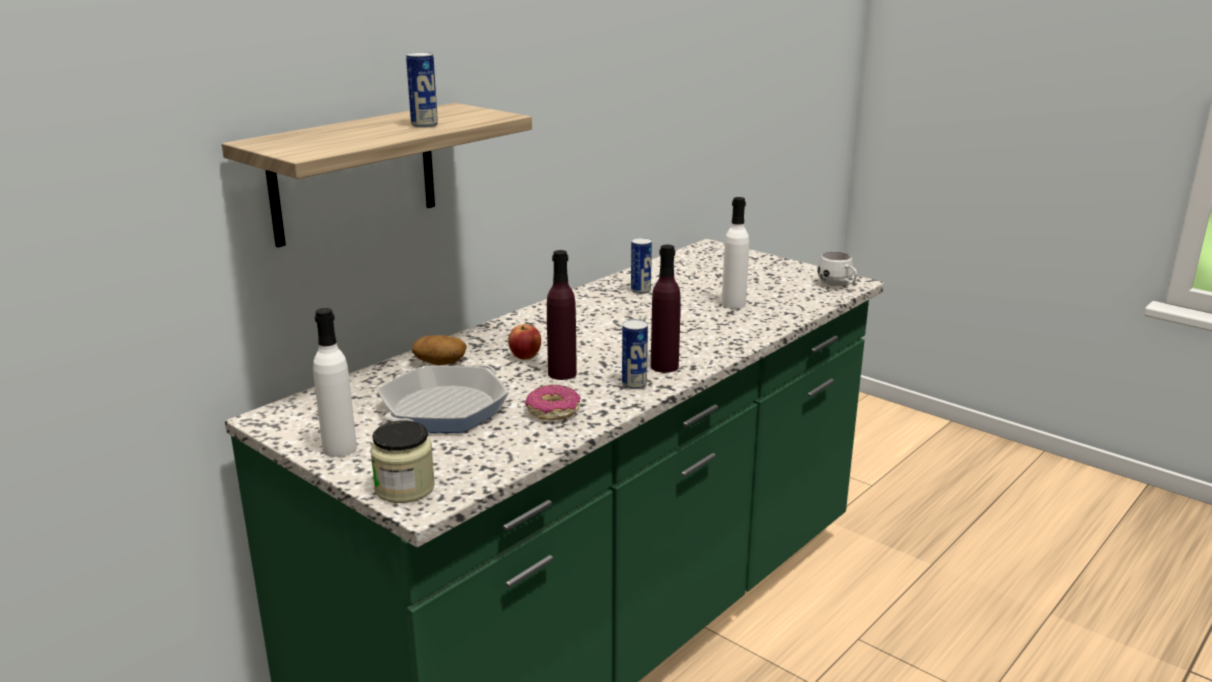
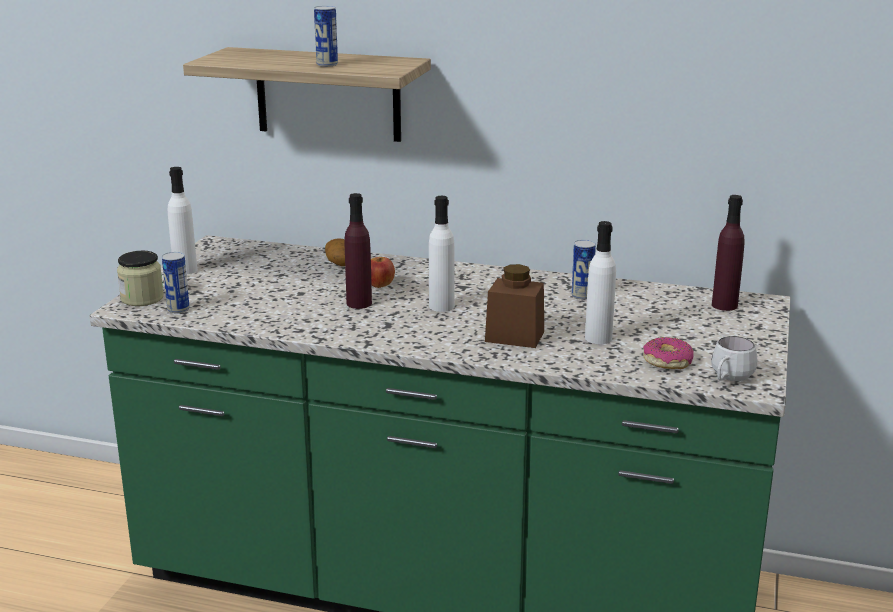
camera: 65 degrees right, 0 degrees up
frying pan [378,365,508,433] -> none
donut [525,385,581,420] -> donut moved to [643,337,694,369]
can [622,319,648,389] -> can moved to [162,252,190,313]
purple bottle [651,245,681,373] -> purple bottle moved to [712,195,745,311]
none -> white bottle [429,196,455,312]
none -> brown jar [485,264,544,348]

